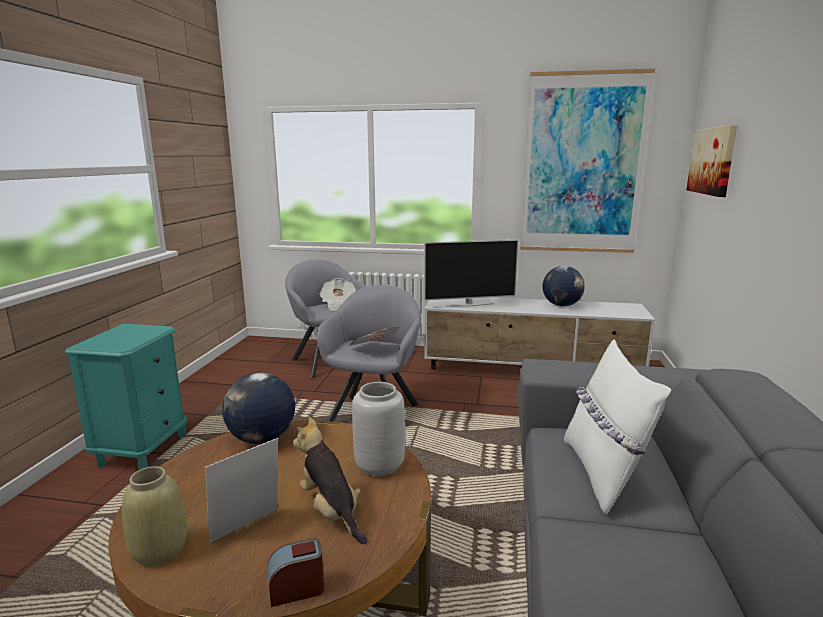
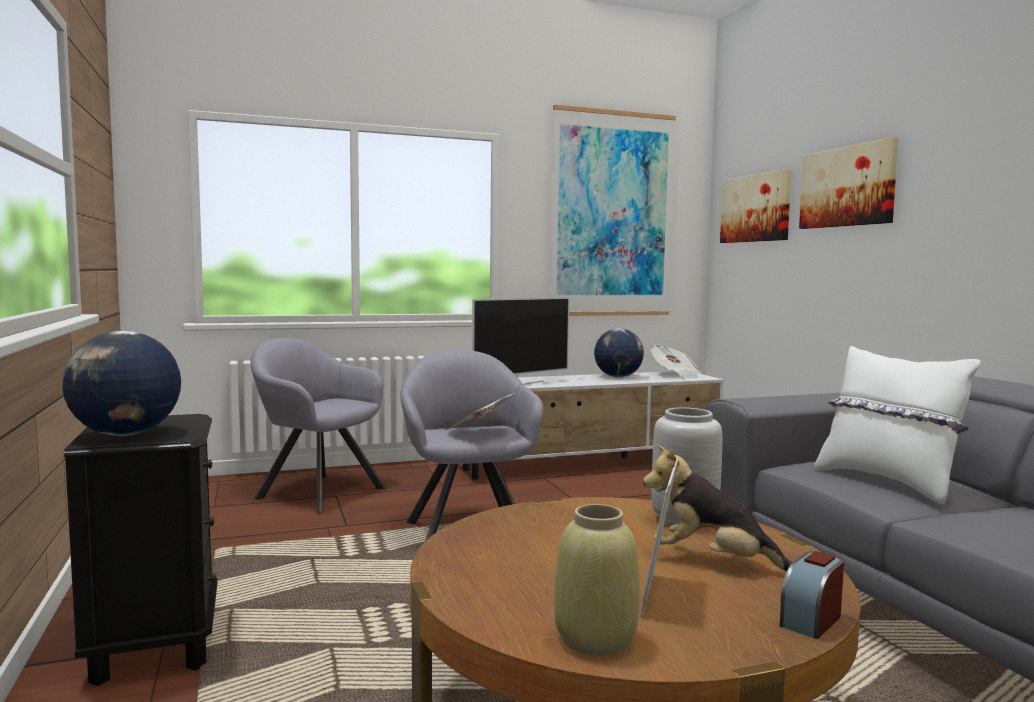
camera: 30 degrees left, 10 degrees down
turquoise nightstand [65,324,188,470] -> black nightstand [64,414,218,686]
globe [222,372,295,444] -> globe moved to [62,331,181,436]
newspaper [319,278,356,311] -> newspaper moved to [650,344,701,379]
none -> picture [799,137,898,229]

